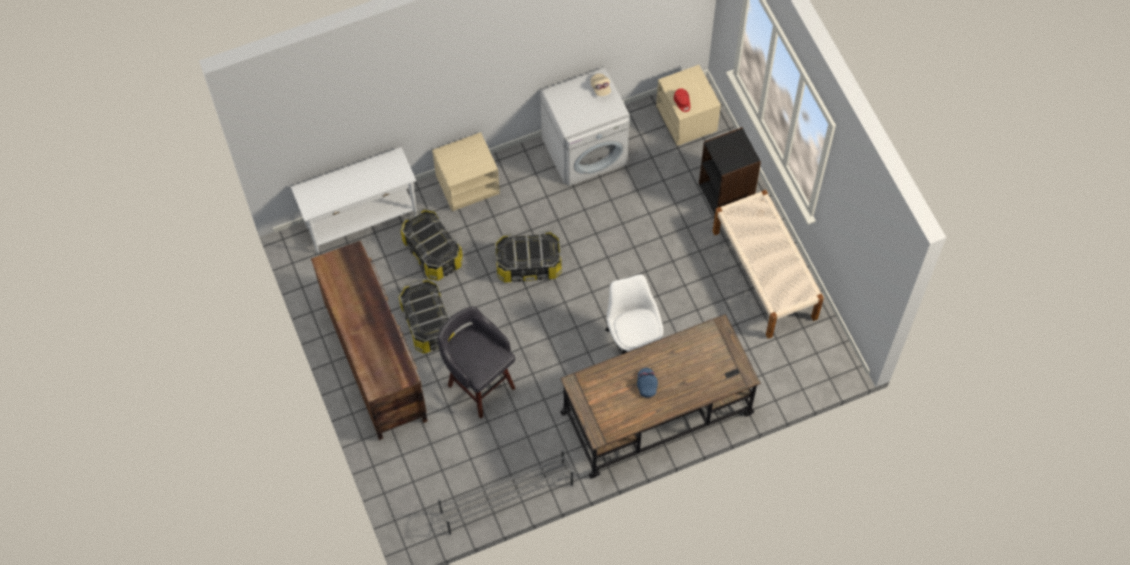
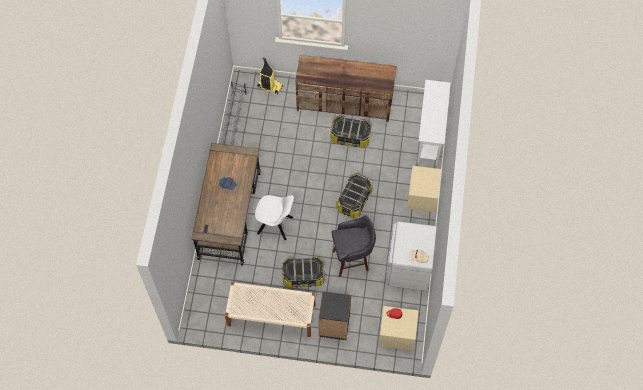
camera: 120 degrees right, 0 degrees up
storage box [401,208,463,281] -> storage box moved to [282,256,324,288]
grey stool [437,306,515,418] -> grey stool moved to [332,215,376,277]
none -> vacuum cleaner [257,57,283,95]

